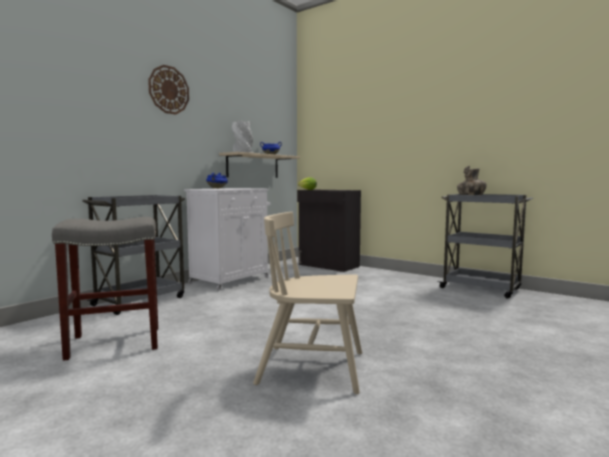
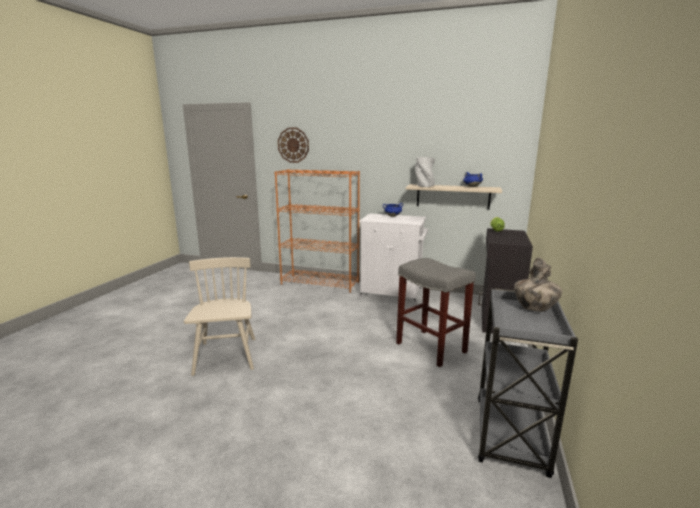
camera: 70 degrees right, 10 degrees up
grey stool [52,217,158,361] -> grey stool moved to [396,258,476,367]
grey cart [82,195,185,315] -> orange bookcase [275,169,360,293]
wall clock [148,65,189,115] -> wall clock moved to [278,128,309,163]

